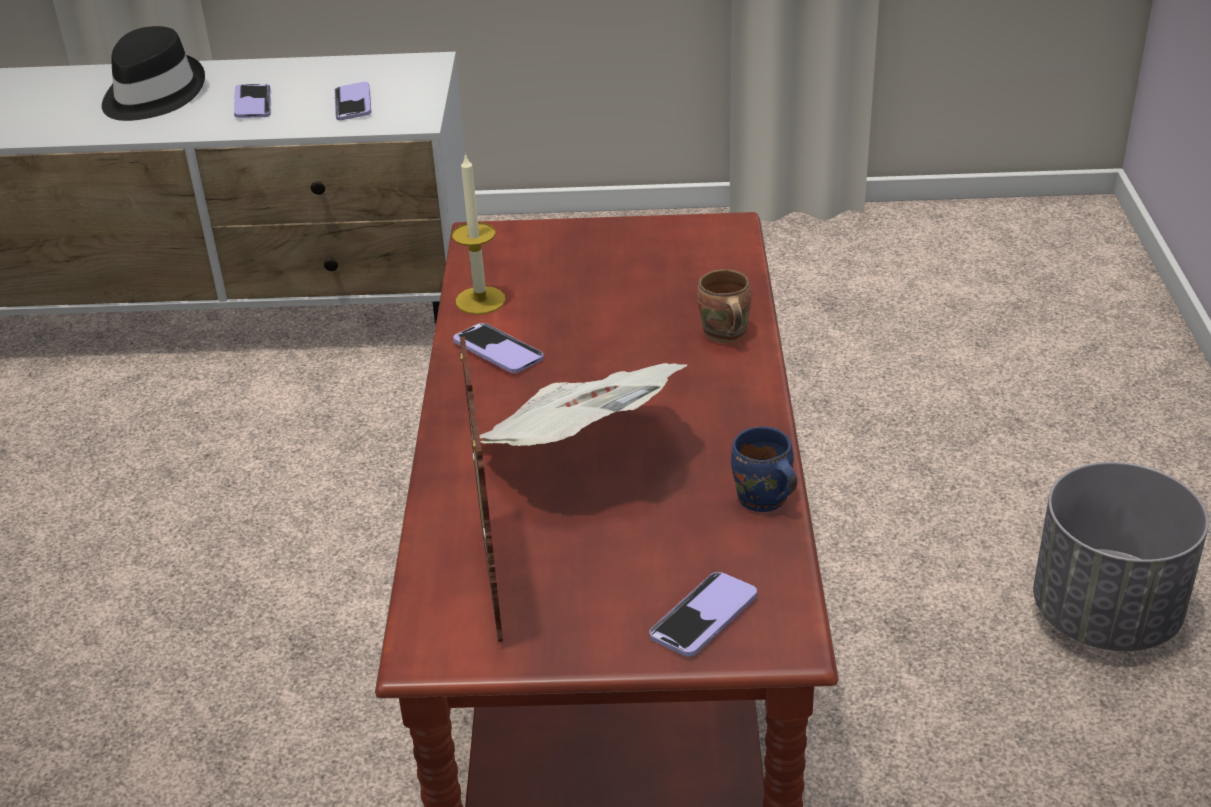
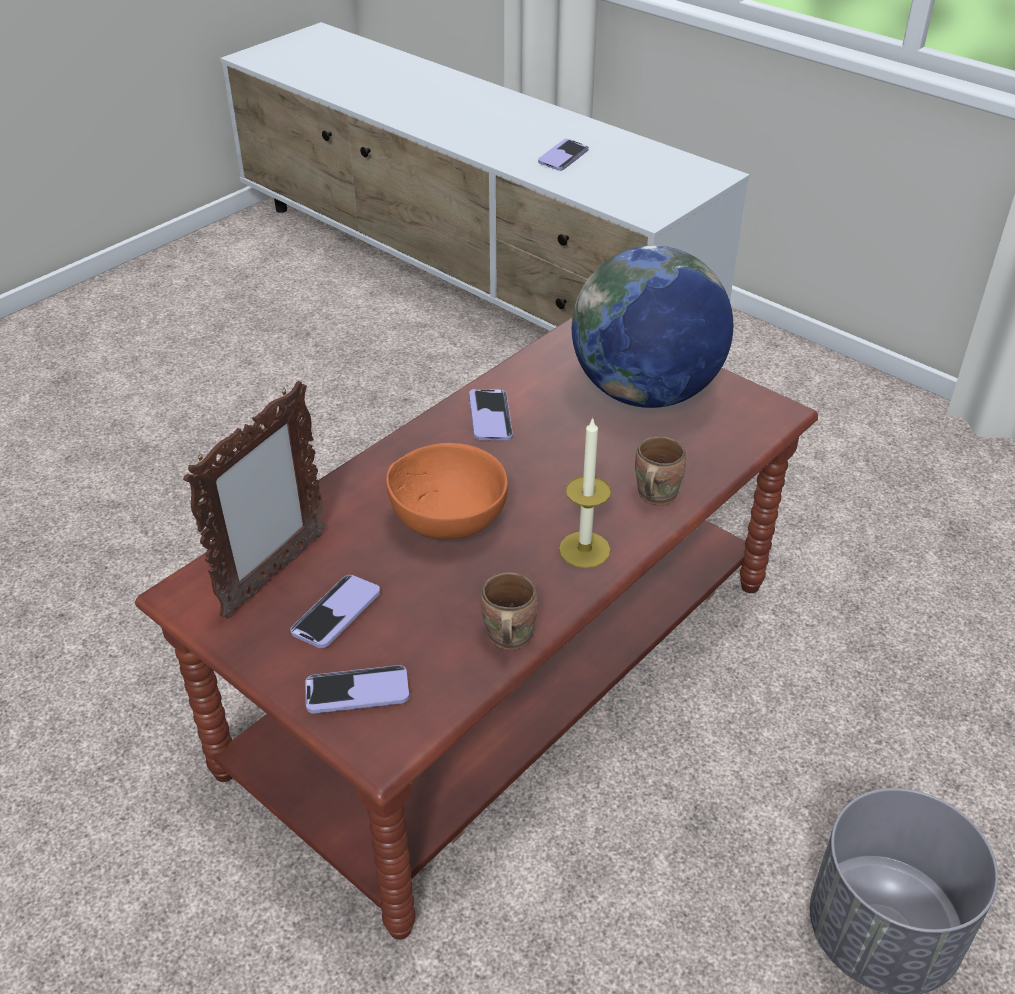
camera: 40 degrees right, 5 degrees up
black hat [102,26,205,121] -> none
phone [335,82,371,120] -> phone moved to [290,575,380,648]
candle [452,153,506,315] -> candle moved to [559,418,611,568]
newspaper [480,363,687,446] -> orange bowl [386,443,508,539]
blue mug [731,426,797,512] -> brown mug [481,572,538,650]
none -> globe [572,246,733,408]

